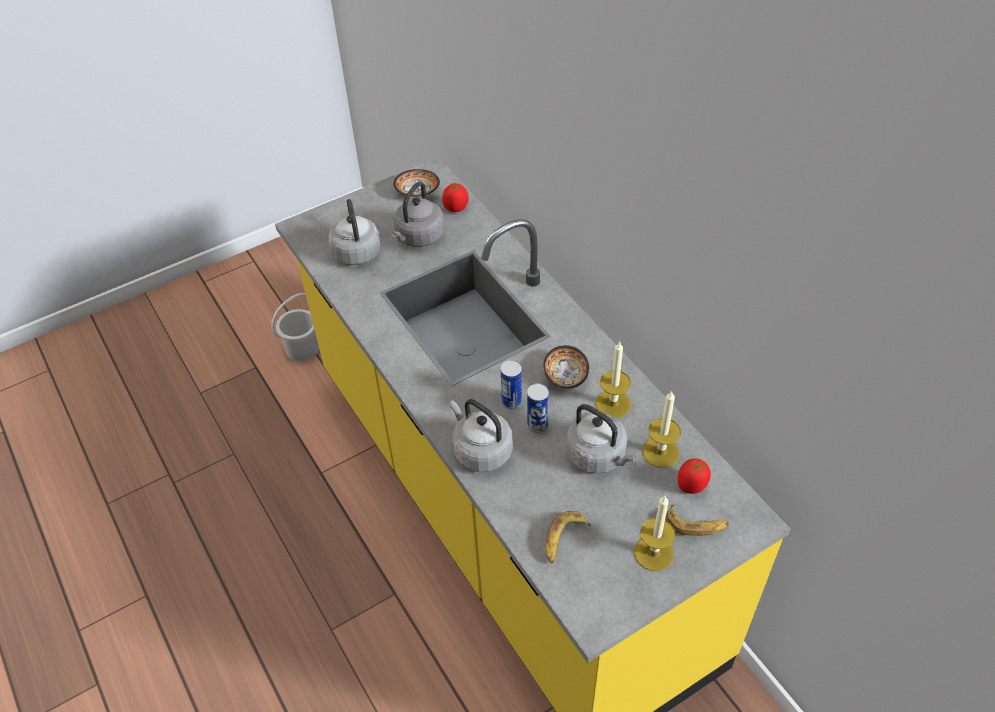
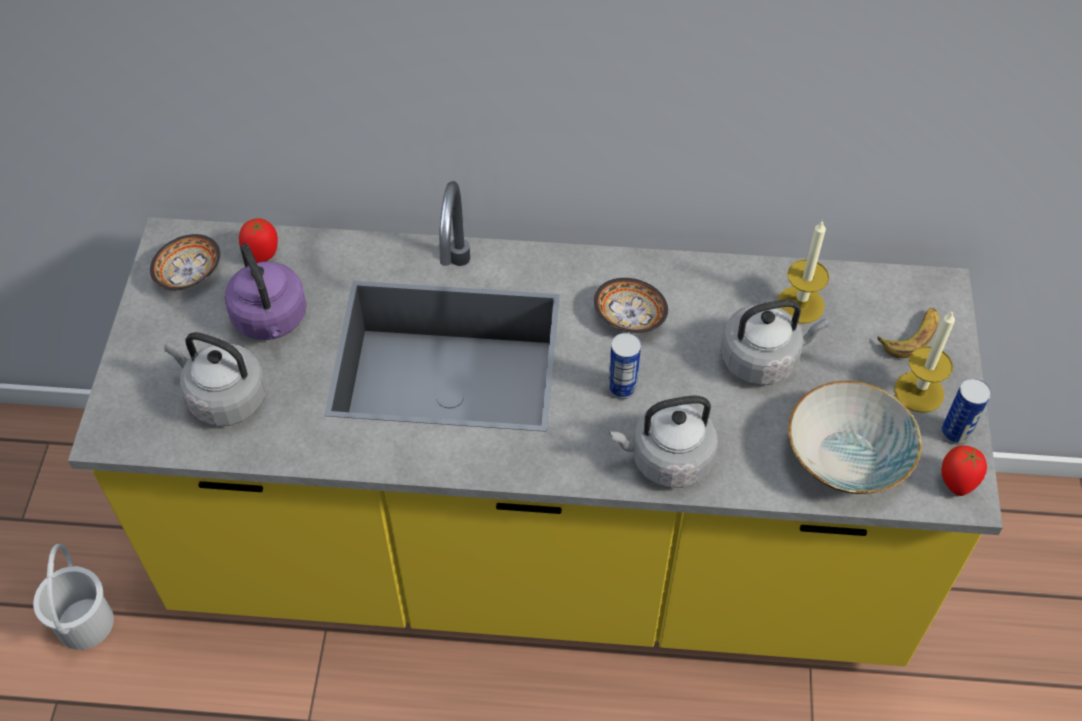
camera: 55 degrees left, 5 degrees up
grey kettle [392,182,444,247] -> purple kettle [225,243,307,340]
can [527,383,549,433] -> can moved to [941,378,991,444]
banana [545,511,591,563] -> bowl [789,381,922,494]
candle [595,341,631,418] -> none
tomato [678,458,711,494] -> tomato moved to [942,446,987,496]

